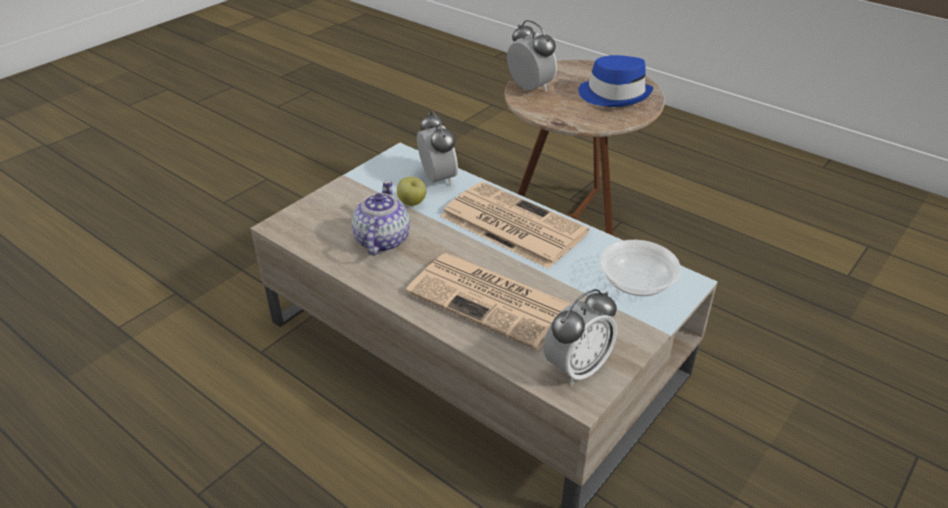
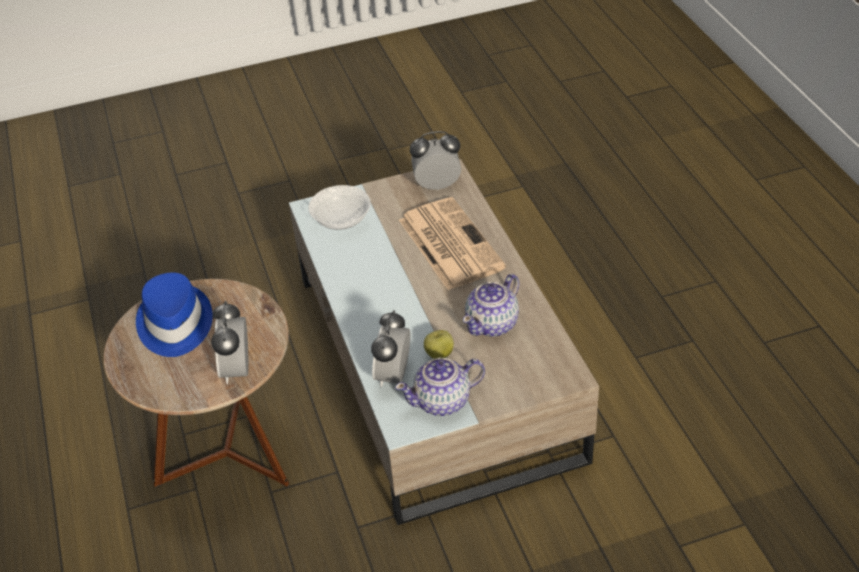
camera: 145 degrees left, 5 degrees up
newspaper [440,182,589,269] -> none
none -> teapot [395,358,485,416]

